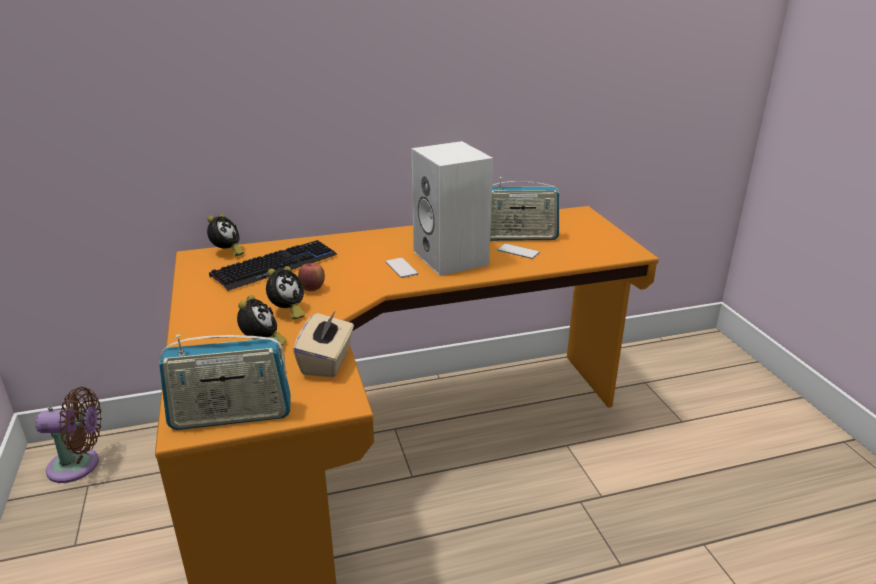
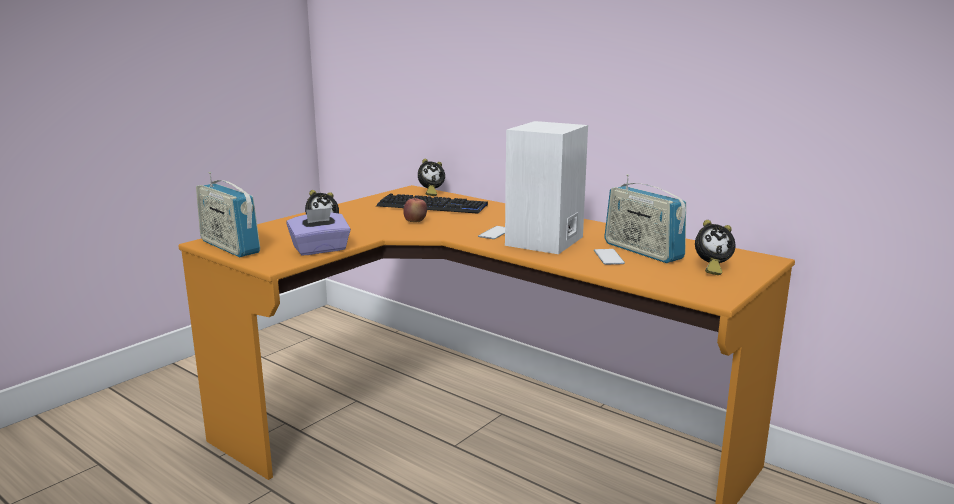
camera: 55 degrees right, 10 degrees down
brown fan [35,387,102,483] -> none
alarm clock [266,266,306,320] -> alarm clock moved to [695,220,735,275]
beige tissue box [293,310,354,378] -> purple tissue box [286,208,351,255]

